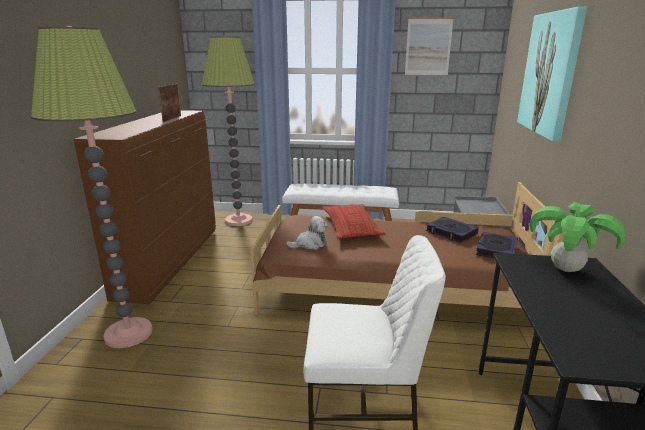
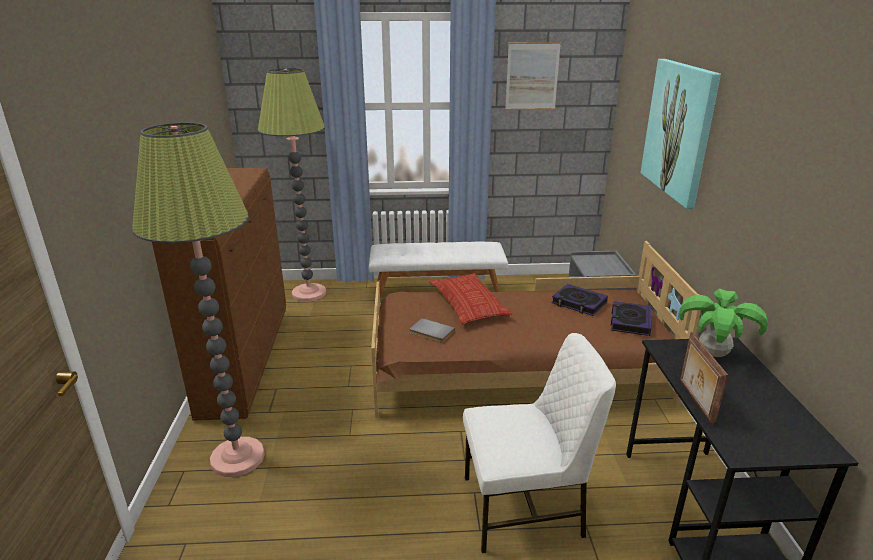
camera: 10 degrees left, 5 degrees up
picture frame [158,84,181,122] -> picture frame moved to [680,332,728,427]
plush toy [286,216,328,250] -> grey book [410,318,455,343]

